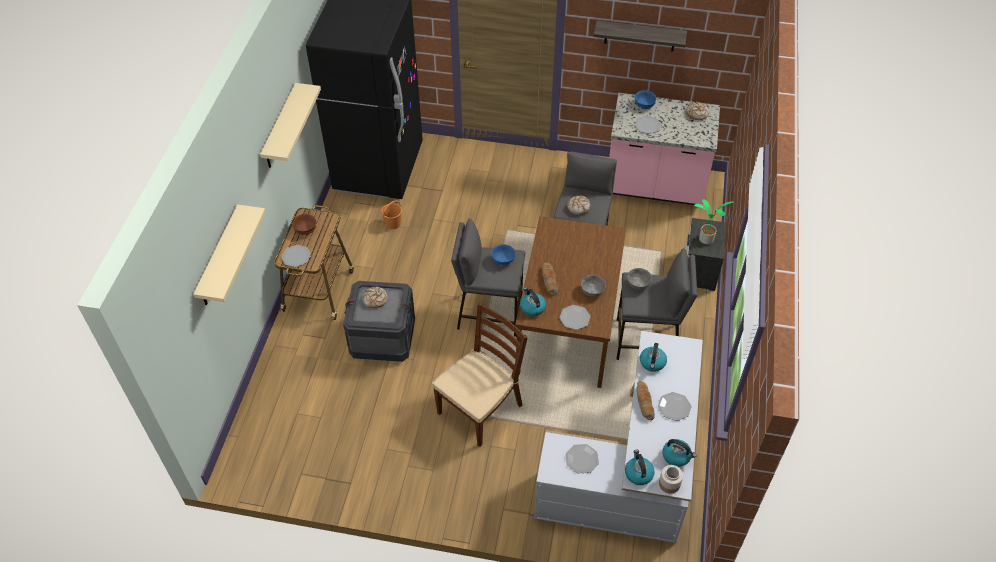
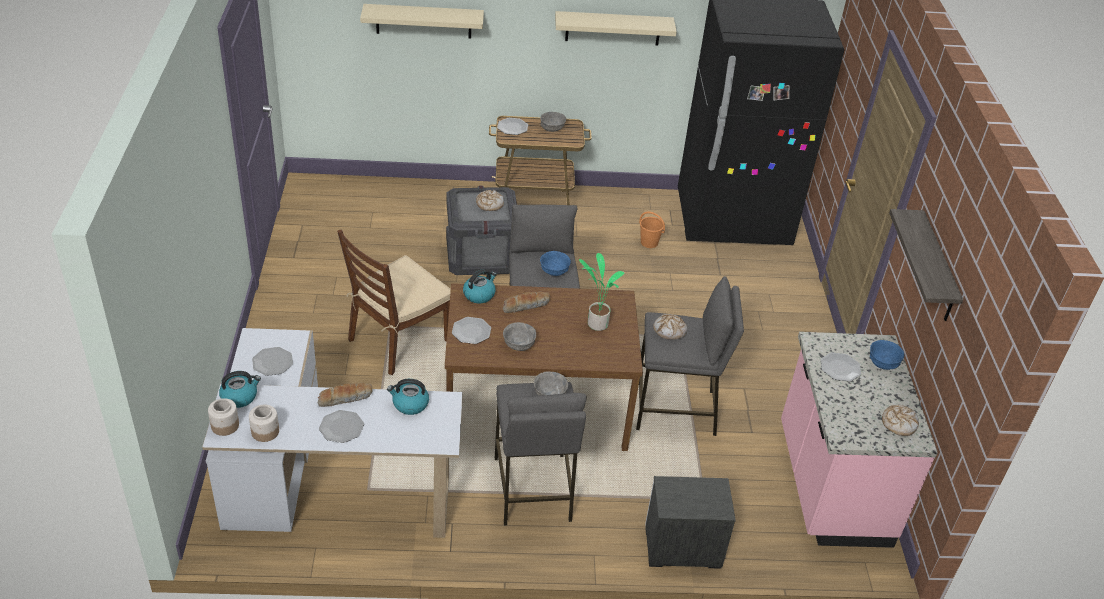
camera: 75 degrees right, 10 degrees down
brown bowl [292,214,316,235] -> grey bowl [540,112,566,132]
brown chair [432,303,528,447] -> brown chair turned 105 degrees clockwise [337,229,451,375]
kettle [663,439,697,467] -> jar [249,404,279,442]
potted plant [694,200,733,244] -> potted plant moved to [579,253,624,331]

